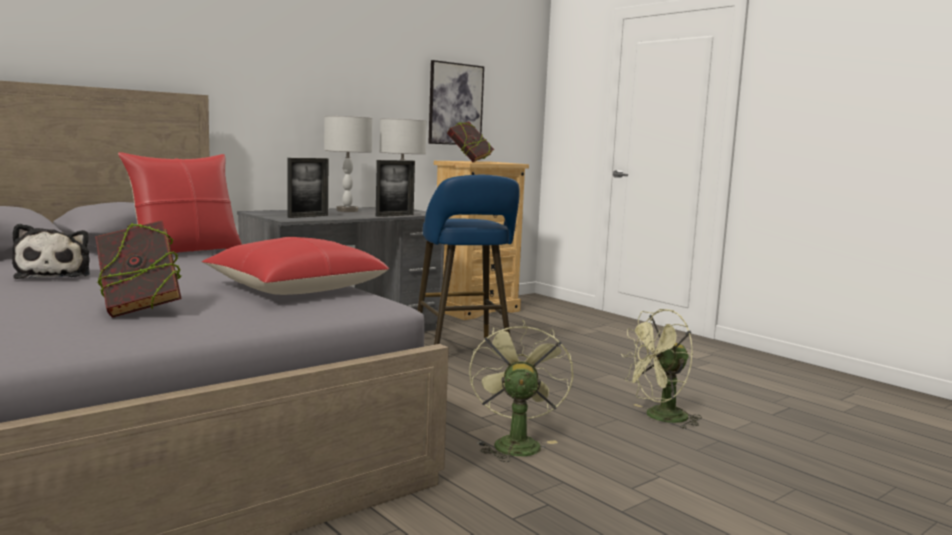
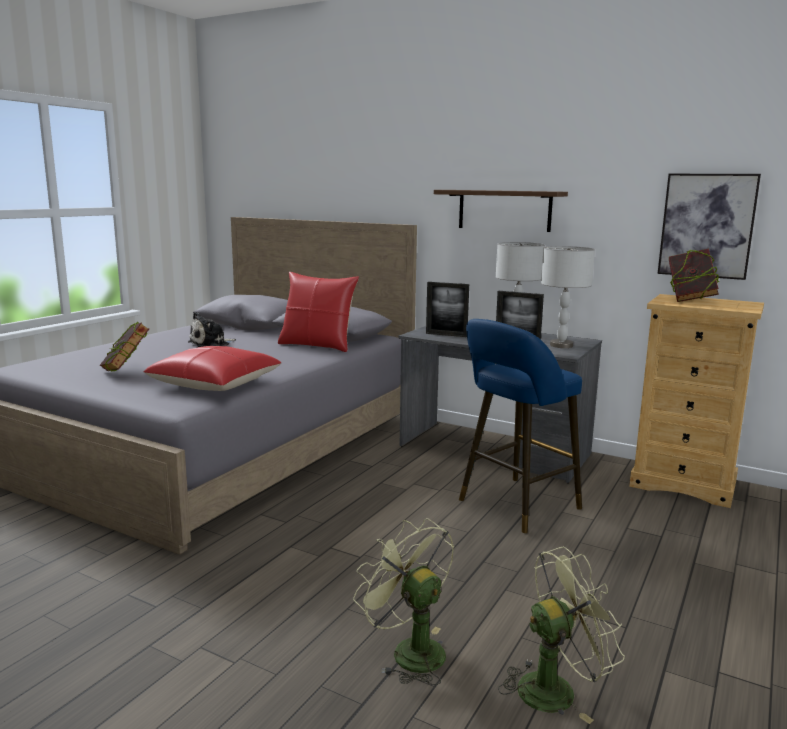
camera: 70 degrees right, 5 degrees up
green fan [469,319,573,462] -> green fan moved to [498,547,625,724]
none -> shelf [434,190,568,232]

